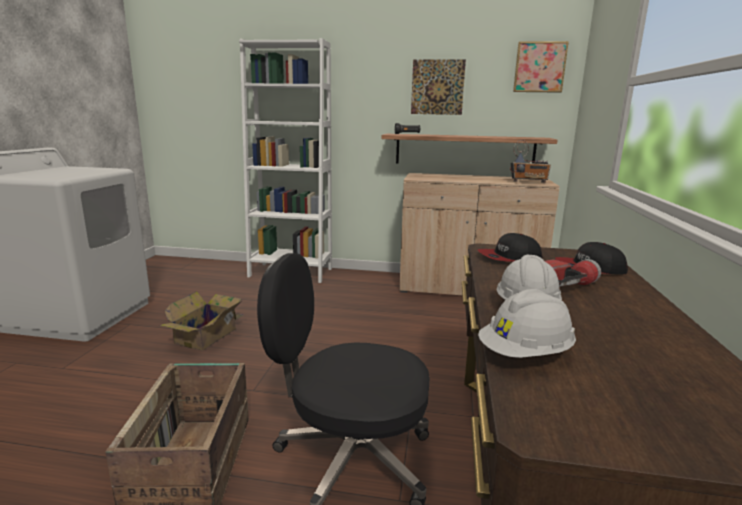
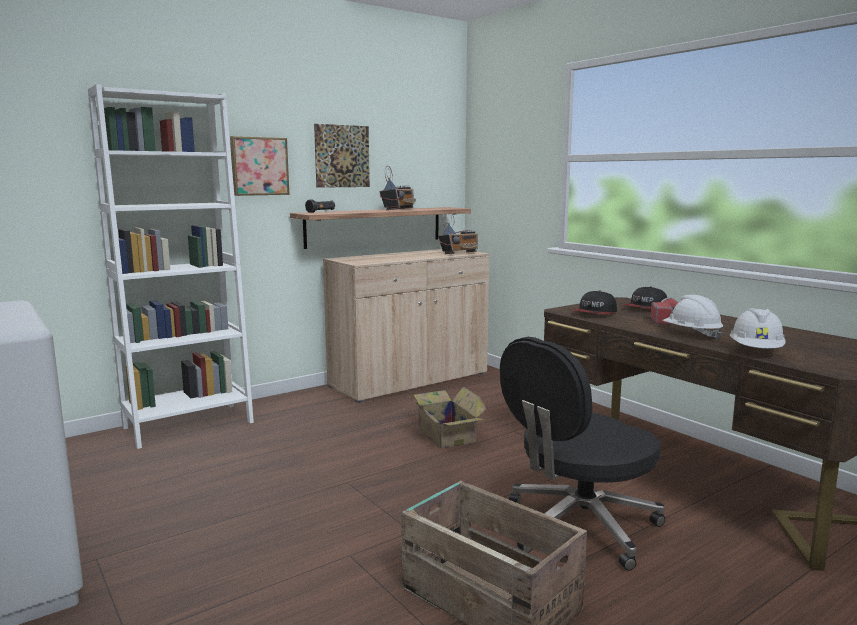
camera: 45 degrees left, 5 degrees down
cardboard box [160,291,243,351] -> cardboard box moved to [407,387,487,448]
picture [513,41,569,93] -> picture moved to [230,136,289,196]
none -> radio [379,166,416,210]

